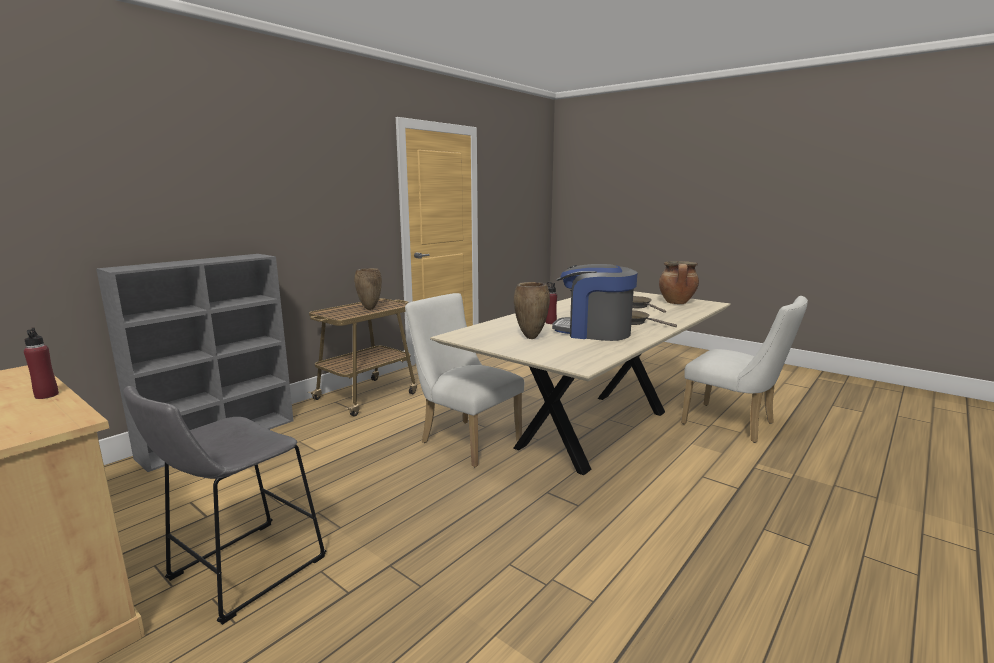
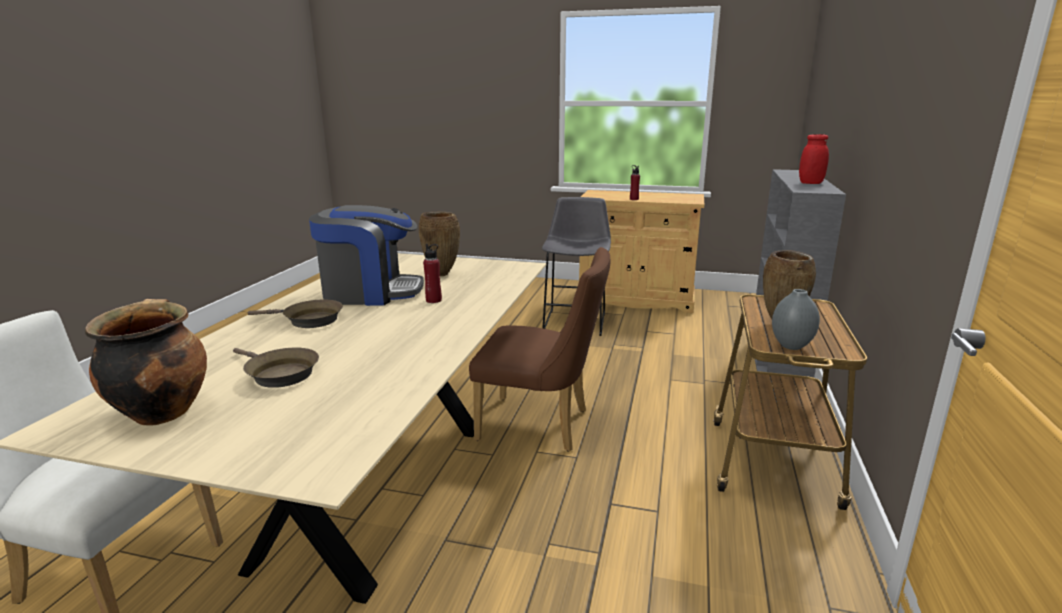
camera: 155 degrees right, 5 degrees up
white chair [405,293,524,467] -> brown chair [469,247,610,452]
none -> grey vase [772,289,820,350]
none -> red jar [799,134,829,184]

